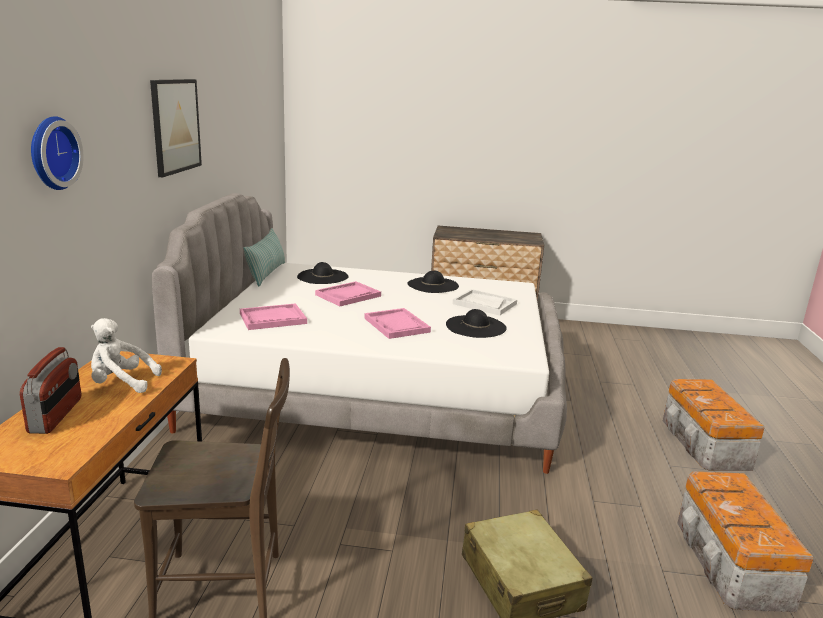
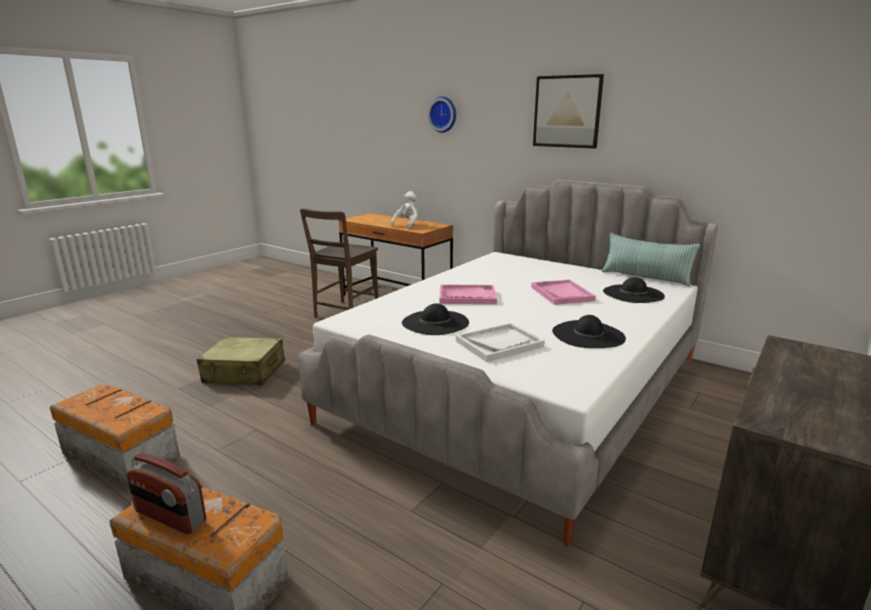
camera: 120 degrees right, 0 degrees up
radio [20,347,81,434] -> radio moved to [127,453,206,534]
pink tray [240,303,307,330] -> none

